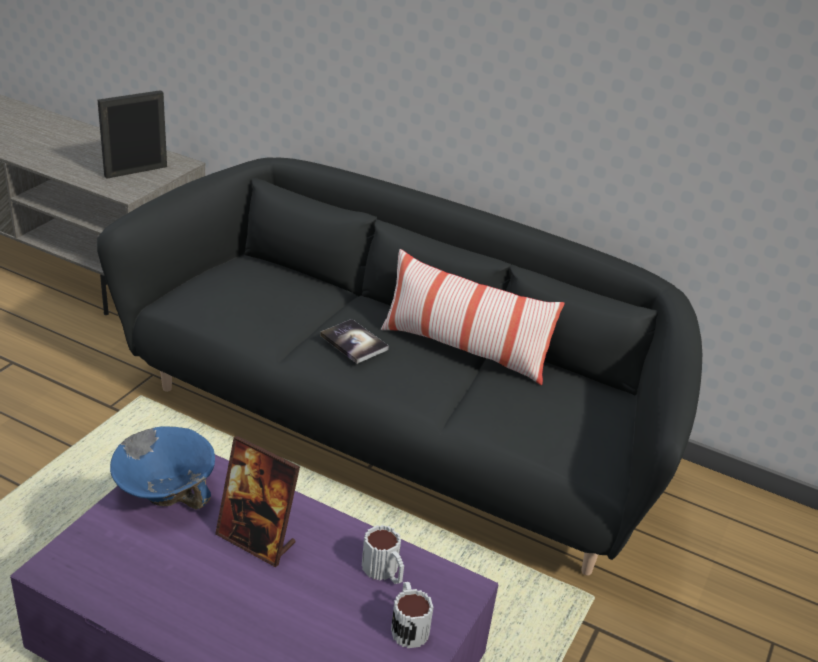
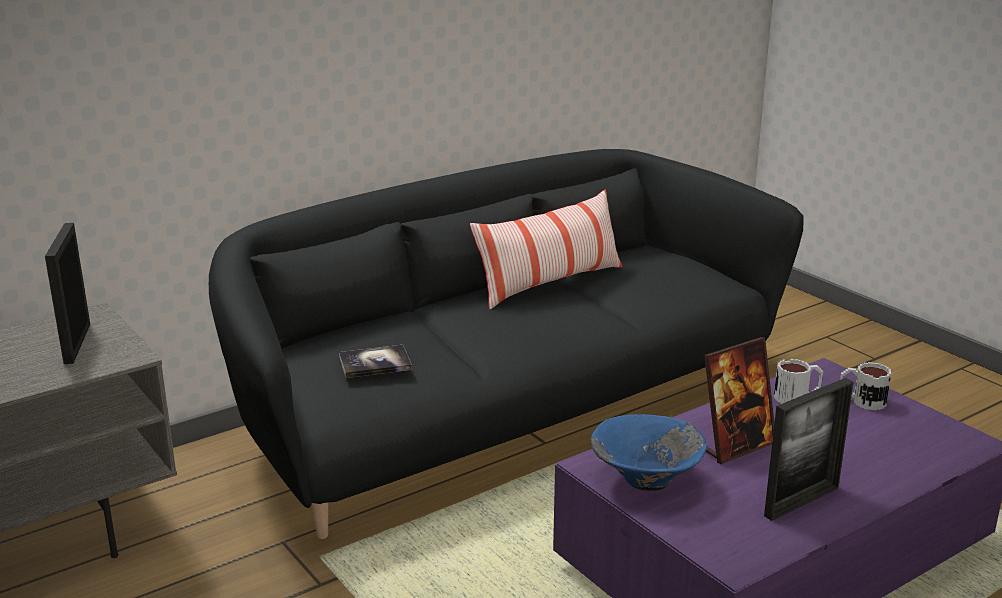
camera: 60 degrees left, 10 degrees down
book [320,319,389,364] -> book moved to [339,345,412,378]
none -> picture frame [764,378,854,521]

